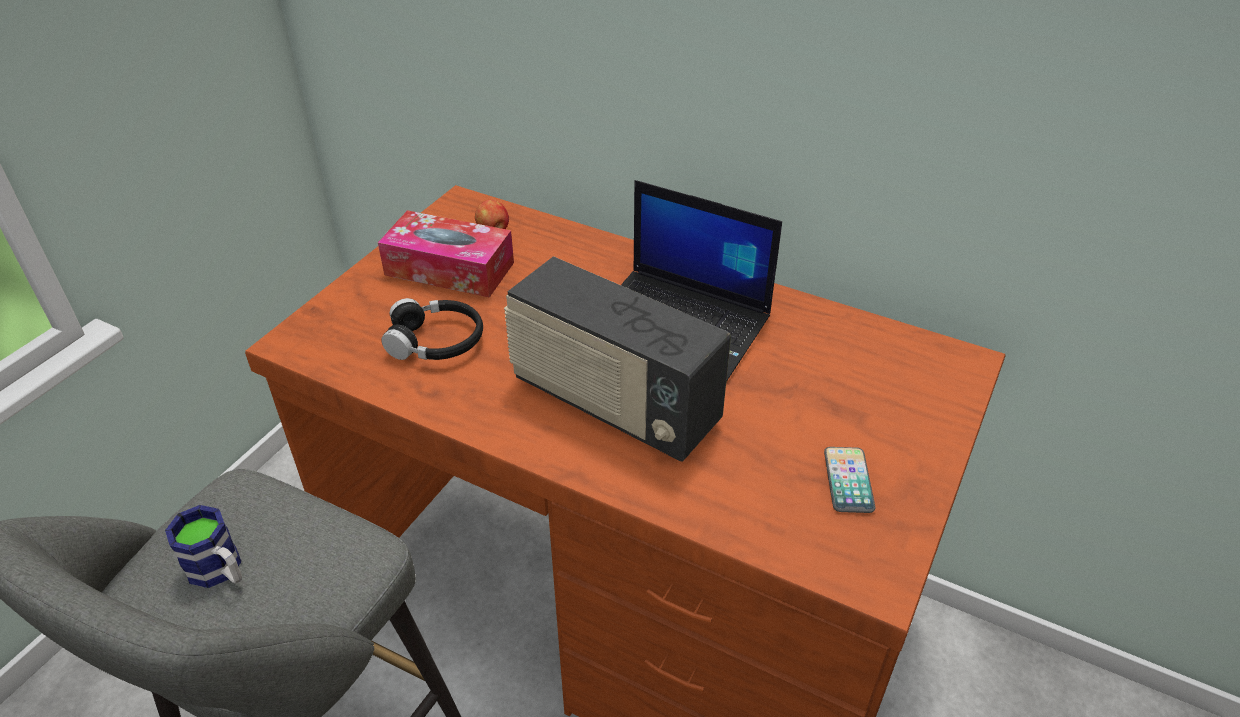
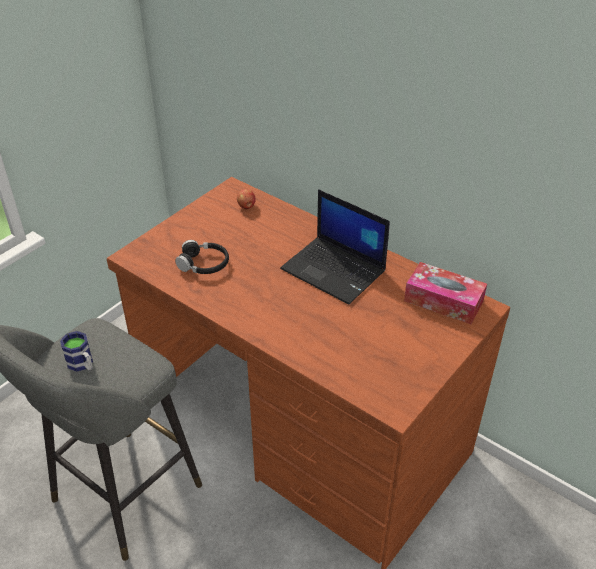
camera: 10 degrees right, 0 degrees up
tissue box [378,210,514,298] -> tissue box moved to [404,262,487,324]
radio [504,256,731,462] -> none
phone [824,447,875,513] -> none

